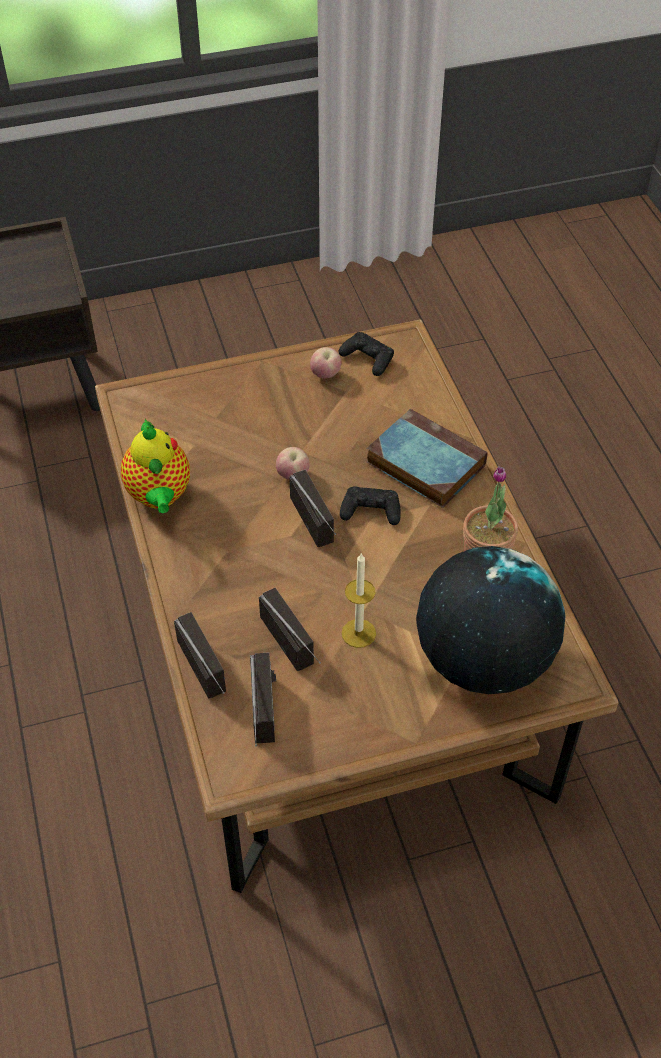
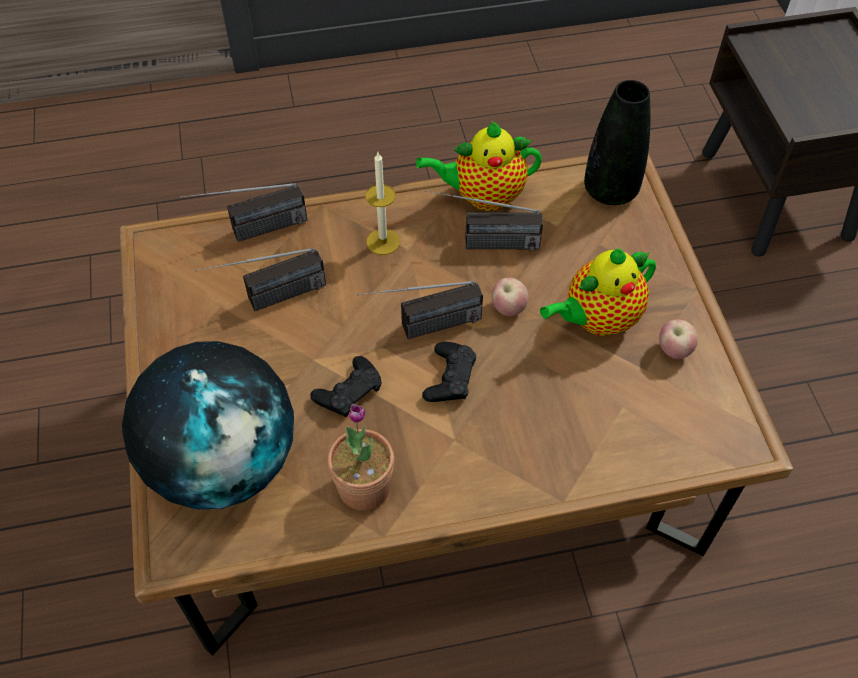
camera: 95 degrees right, 5 degrees up
radio [250,653,276,746] -> radio moved to [425,190,543,251]
black game controller [338,332,394,376] -> black game controller moved to [310,356,382,417]
candle [342,553,376,648] -> candle moved to [365,152,400,255]
book [367,409,488,508] -> none
none -> teapot [540,249,656,336]
none -> black vase [584,80,650,205]

